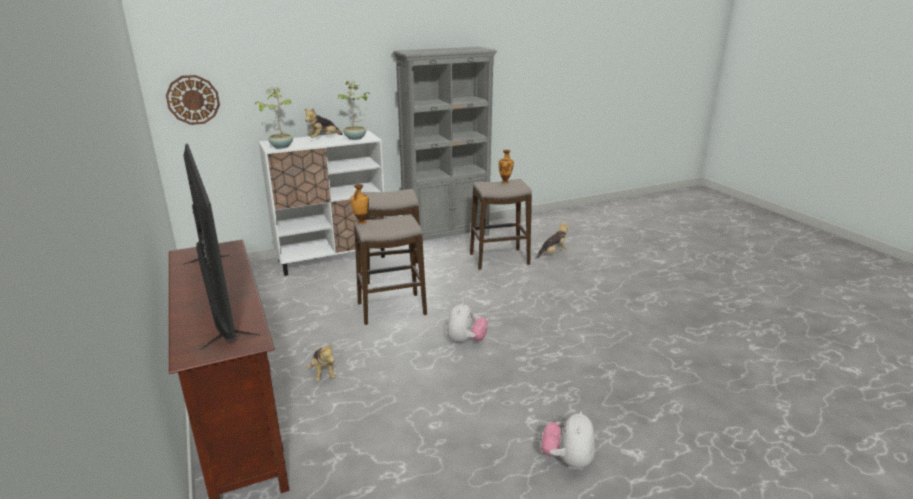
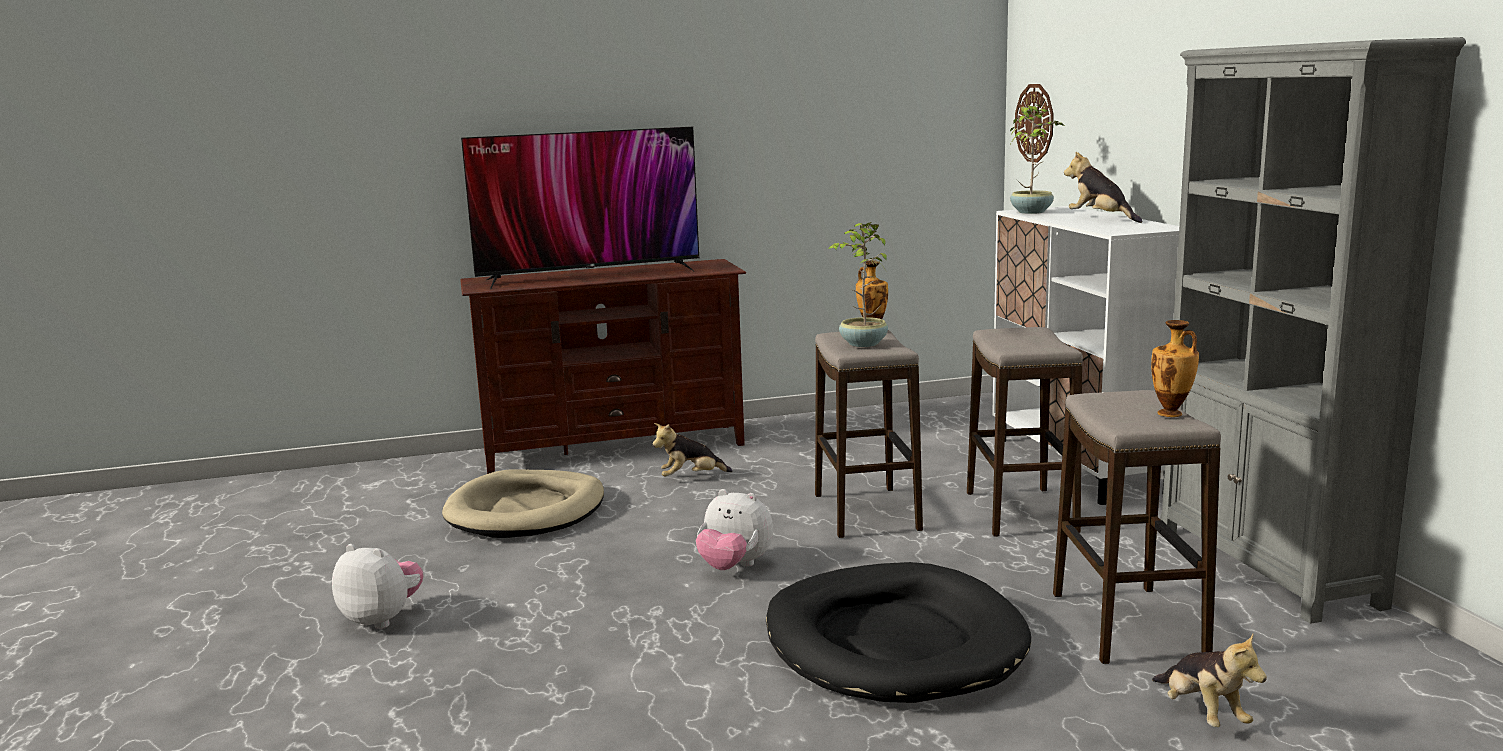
camera: 100 degrees right, 10 degrees down
potted plant [338,81,370,140] -> potted plant moved to [828,222,888,347]
none -> beige dog bed [442,470,604,538]
none -> black dog bed [766,562,1031,703]

